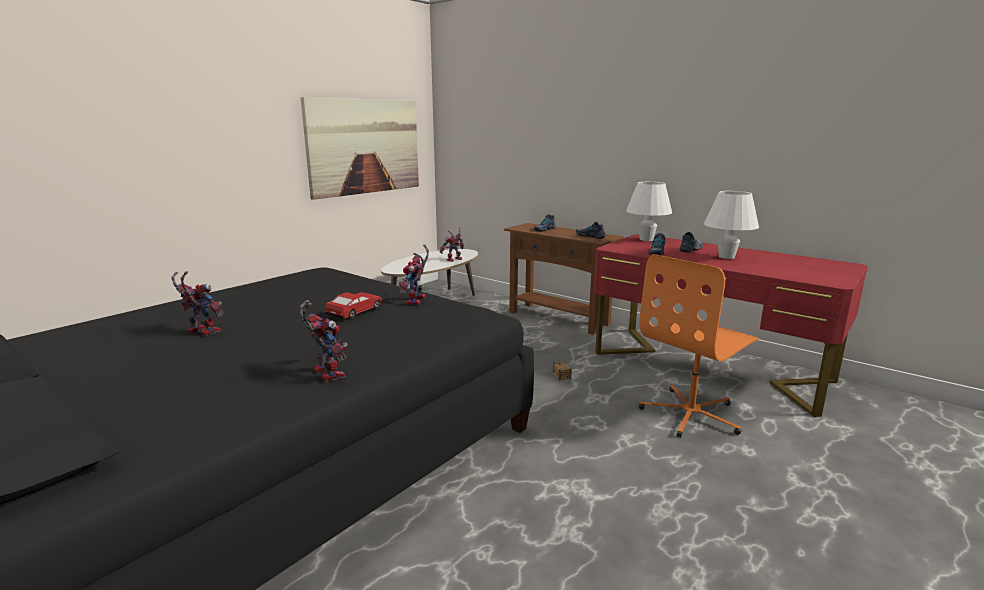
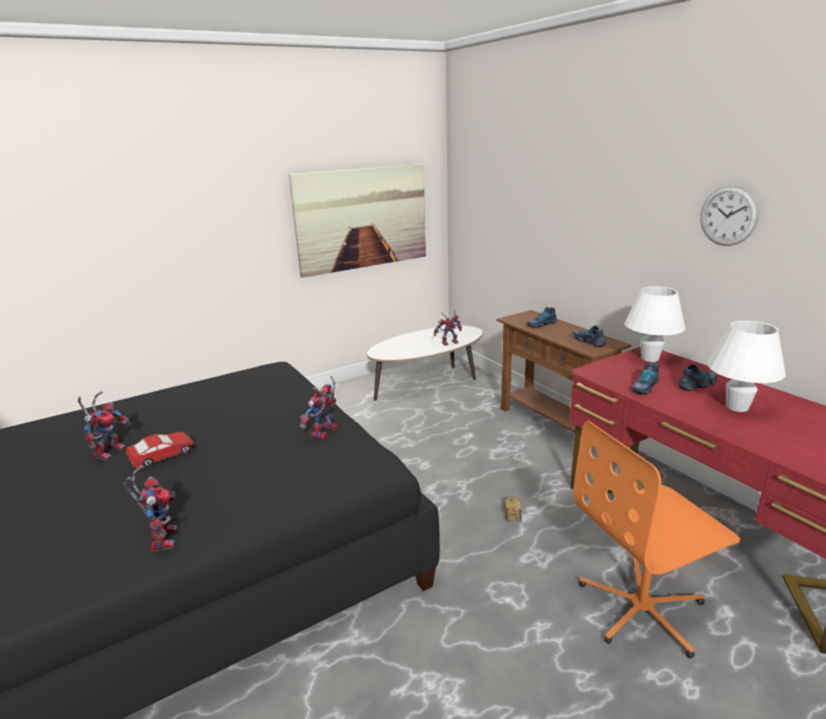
camera: 20 degrees right, 5 degrees up
toy robot [171,271,224,336] -> toy robot turned 60 degrees clockwise [78,391,132,460]
toy car [325,292,383,319] -> toy car moved to [126,432,196,469]
none -> wall clock [700,186,759,246]

